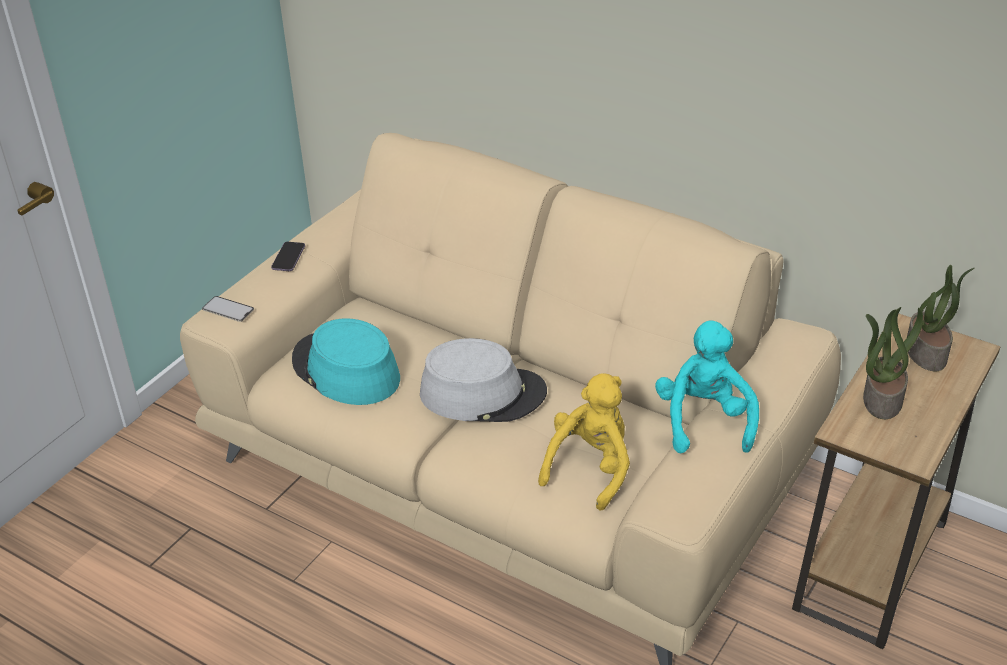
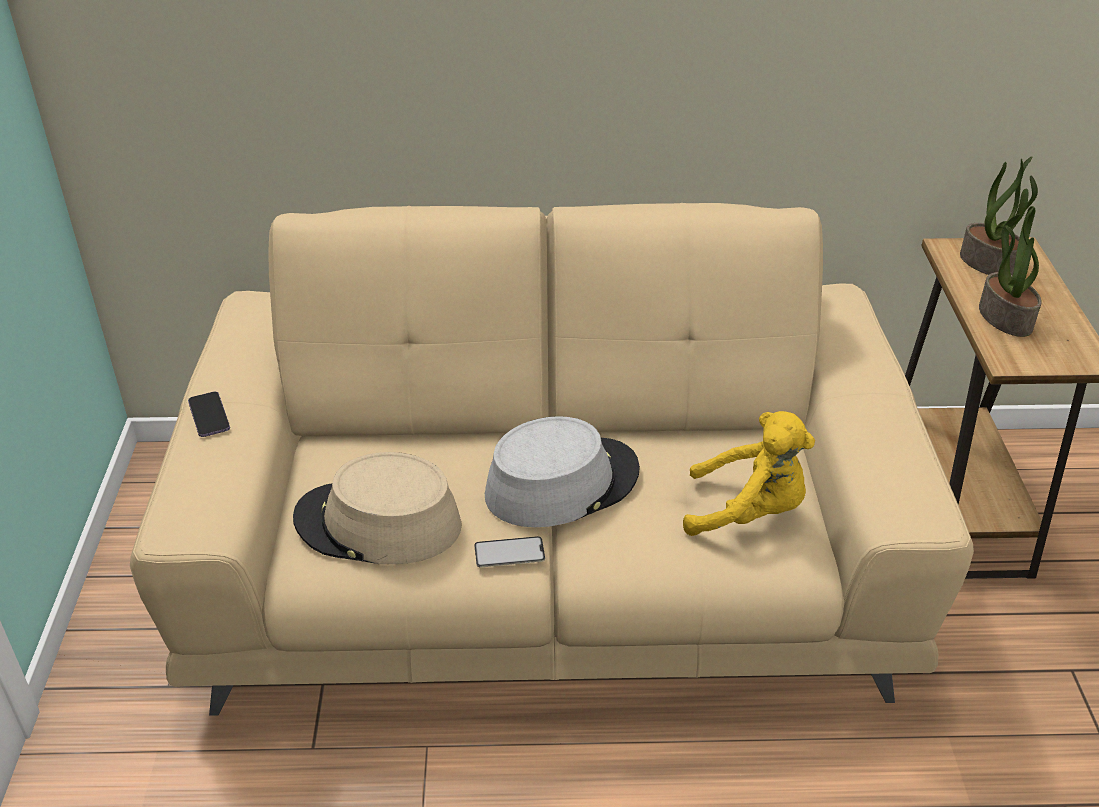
camera: 35 degrees left, 0 degrees up
phone [202,296,254,322] -> phone moved to [474,536,545,568]
turquoise hat [292,318,400,405] -> beige hat [293,452,462,564]
yellow plush toy [538,373,630,511] -> yellow plush toy turned 105 degrees clockwise [683,411,815,536]
turquoise plush toy [655,320,759,454] -> none

